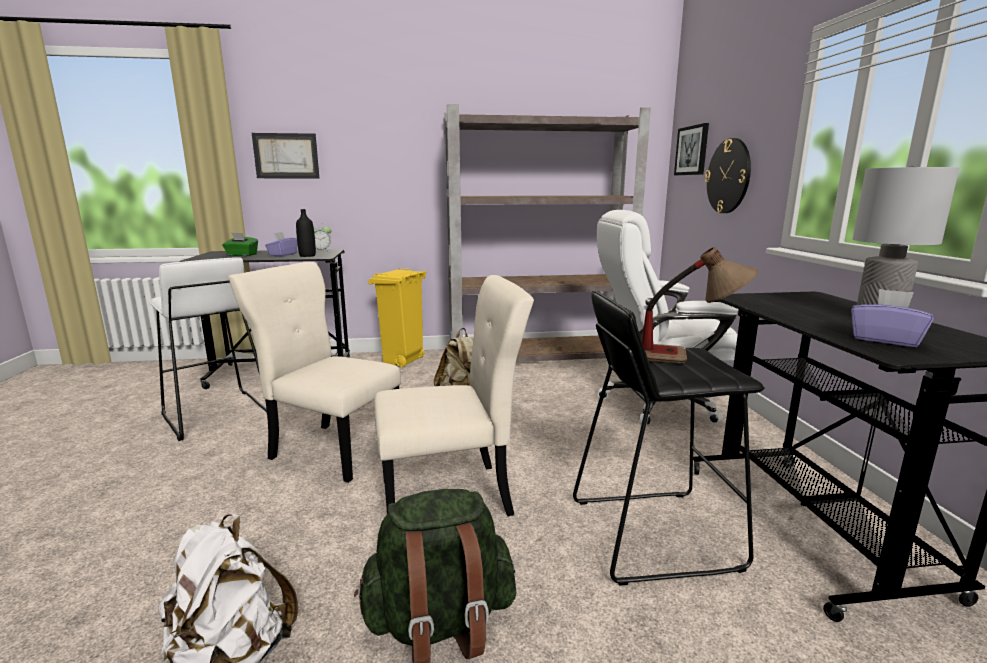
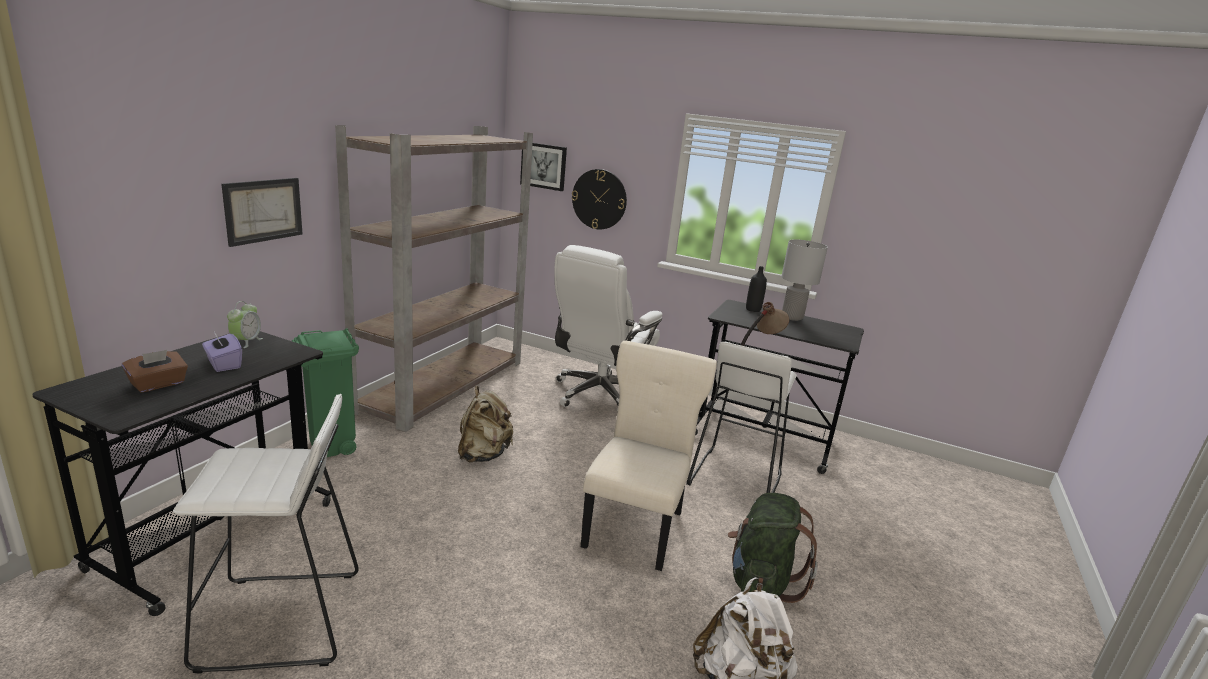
camera: 60 degrees left, 5 degrees up
green tissue box [222,233,258,256] -> brown tissue box [122,350,188,393]
beige chair [228,262,401,483] -> none
picture [252,133,319,178] -> picture moved to [221,178,303,247]
black bottle [296,209,316,257] -> black bottle moved to [746,266,767,312]
yellow trash can [368,268,426,367] -> green trash can [292,328,359,457]
black stool [573,290,765,586] -> white stool [686,342,797,493]
purple tissue box [851,289,934,347] -> none

